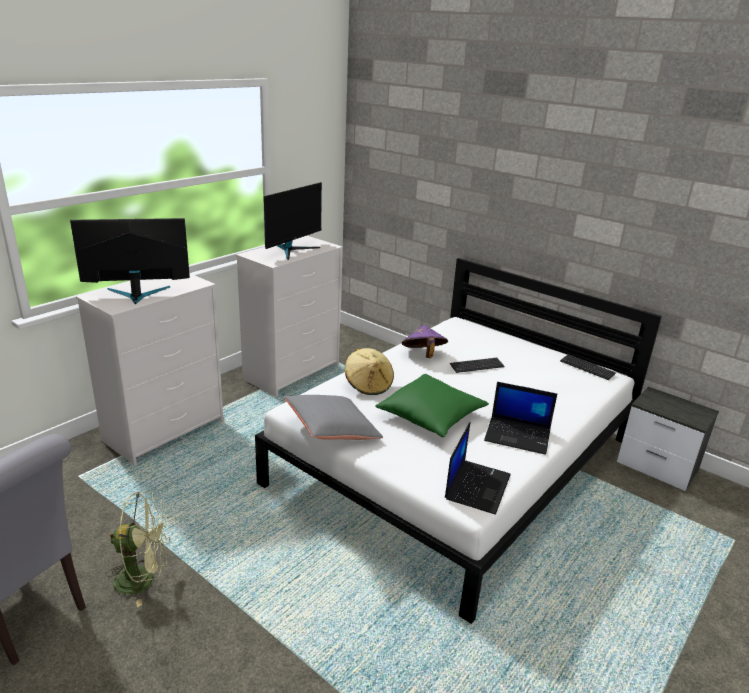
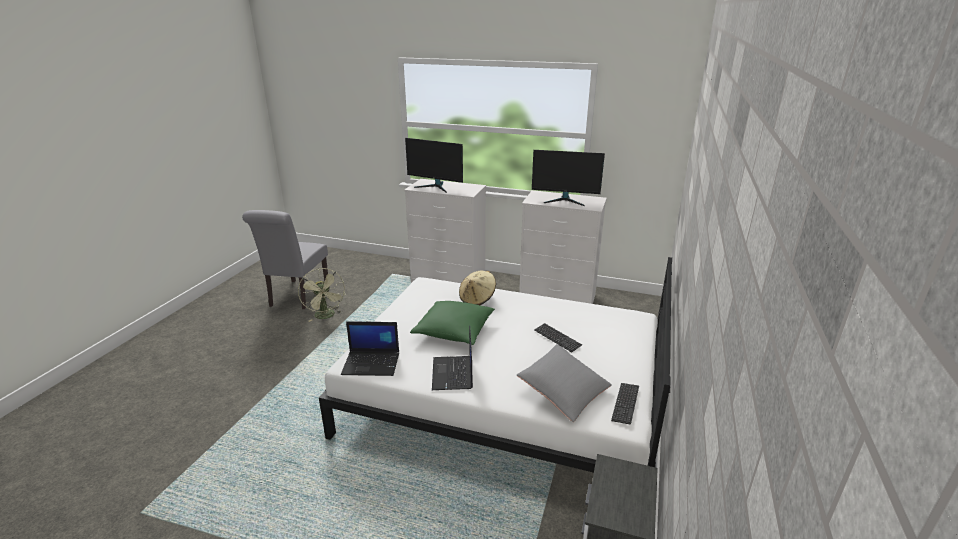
camera: 70 degrees right, 0 degrees up
monitor [70,218,190,304] -> monitor turned 150 degrees clockwise [405,138,463,193]
grey pillow [284,395,383,440] -> grey pillow moved to [517,344,611,422]
purple hat [401,325,448,358] -> none

